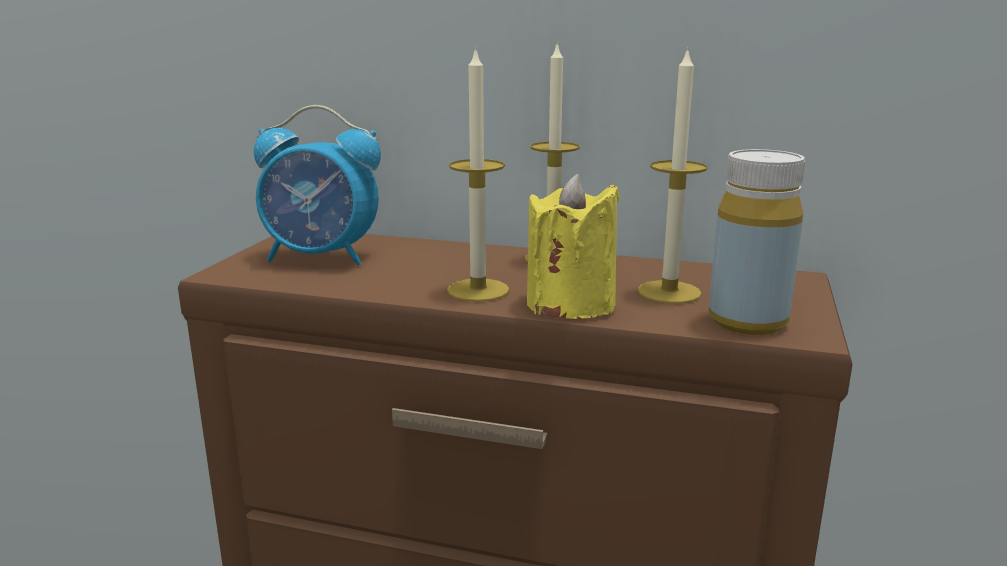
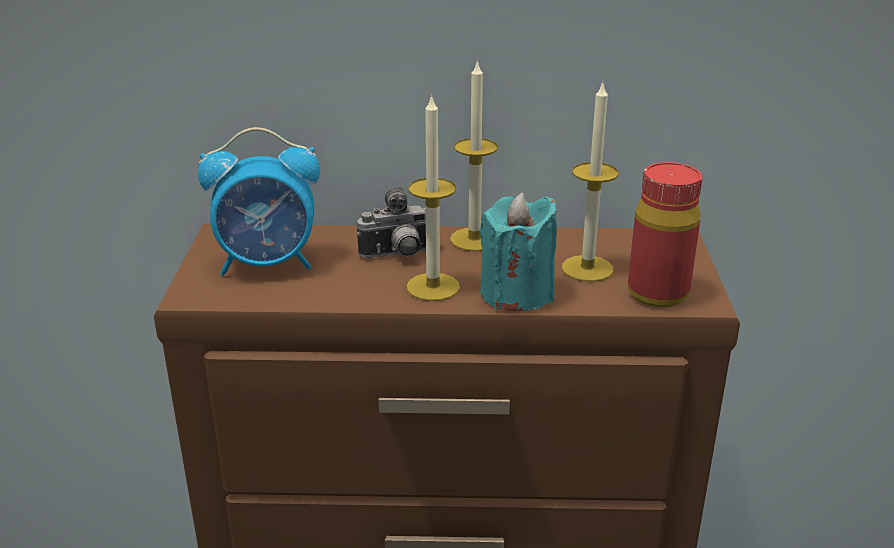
camera: 15 degrees left, 10 degrees up
yellow candle [527,174,620,319] -> turquoise candle [480,193,557,311]
yellow bottle [709,149,805,335] -> red bottle [628,162,702,307]
none -> camera [357,186,426,258]

